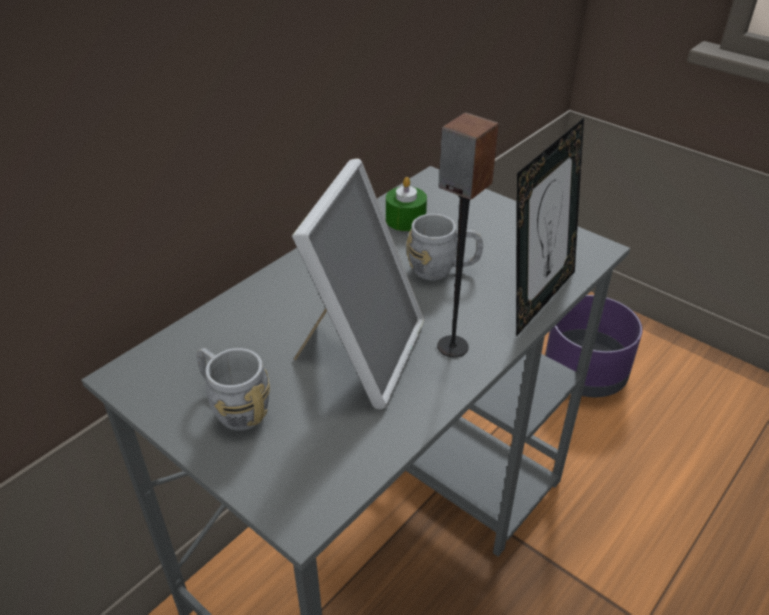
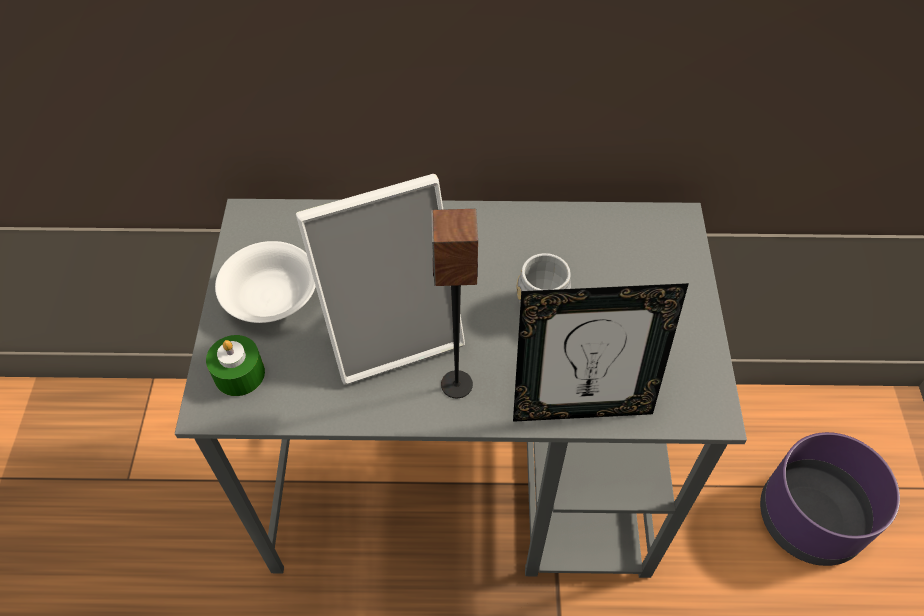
camera: 50 degrees right, 15 degrees up
grey mug [197,348,270,431] -> white bowl [215,241,316,323]
green candle [386,177,427,231] -> green candle moved to [206,335,265,396]

